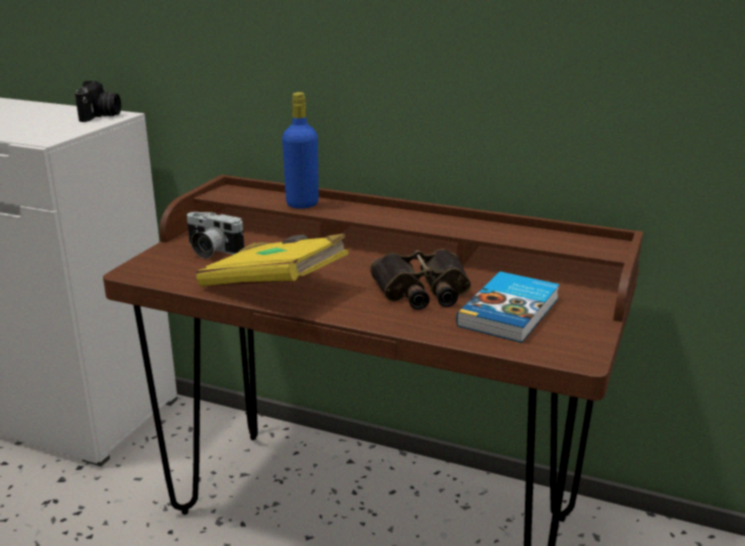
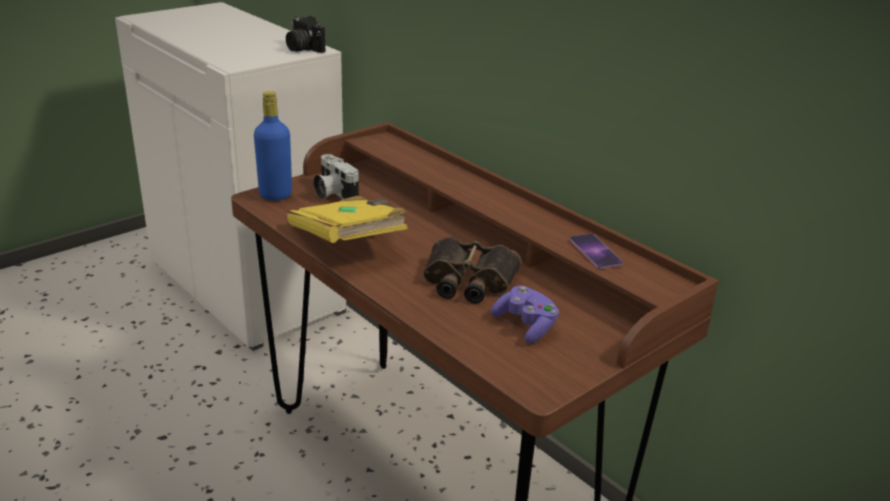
camera: 25 degrees right, 5 degrees up
camera [75,81,121,122] -> camera turned 105 degrees clockwise [286,16,326,53]
blue bottle [282,92,319,209] -> blue bottle moved to [254,91,292,201]
book [456,271,560,343] -> purple game controller [491,286,559,343]
none -> phone [569,234,624,269]

